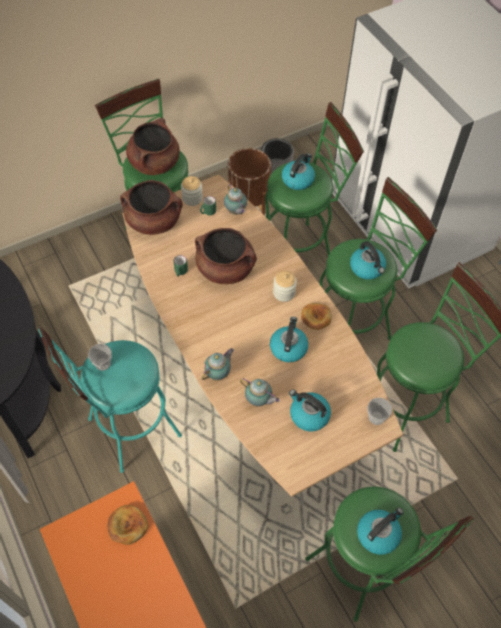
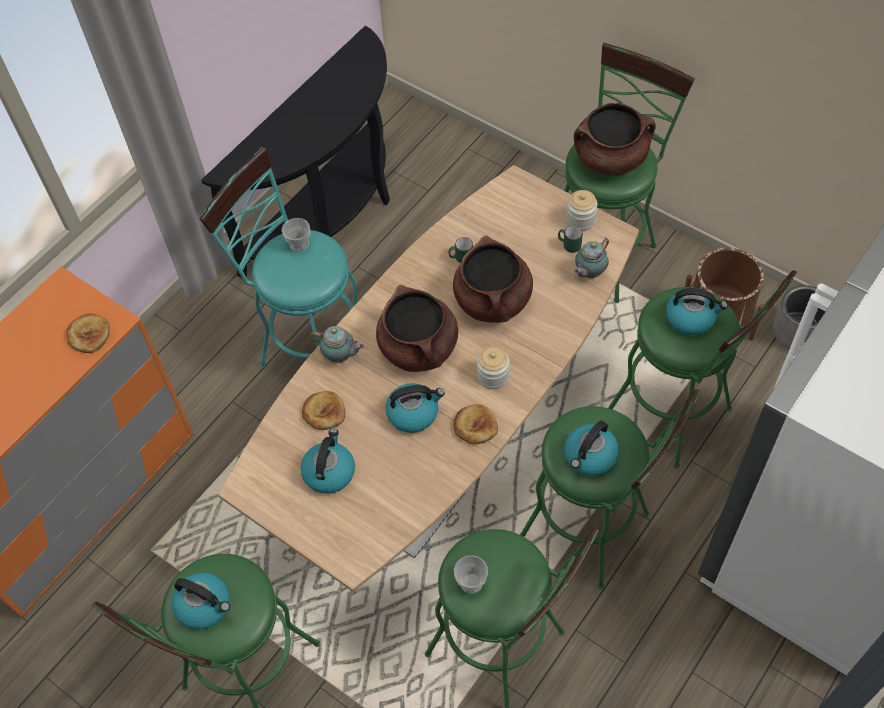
camera: 70 degrees right, 0 degrees up
brown cooking pot [120,180,183,235] -> brown cooking pot moved to [376,285,458,372]
teapot [240,378,280,407] -> bread [302,391,345,430]
cup [368,398,392,425] -> cup moved to [454,555,488,593]

